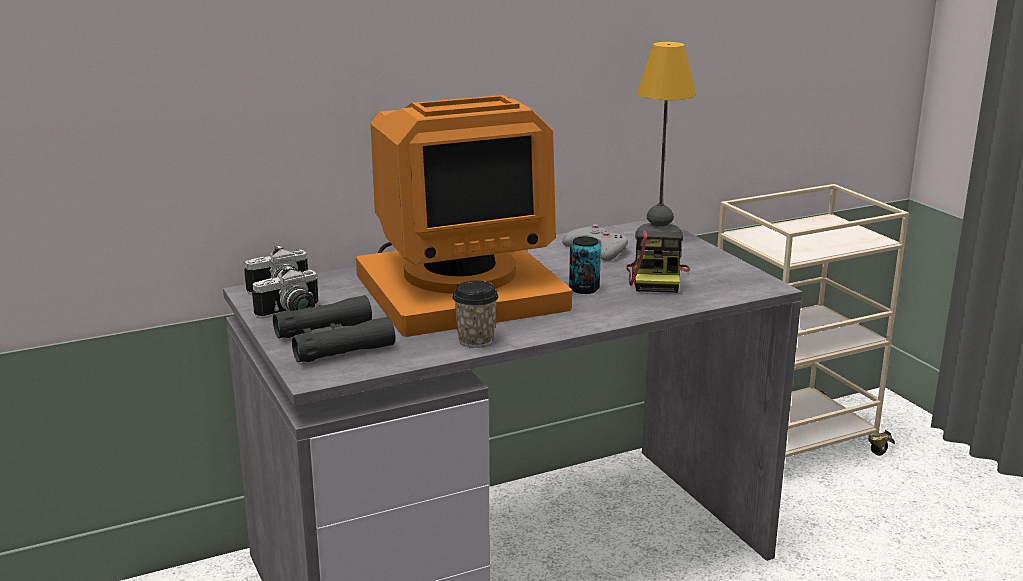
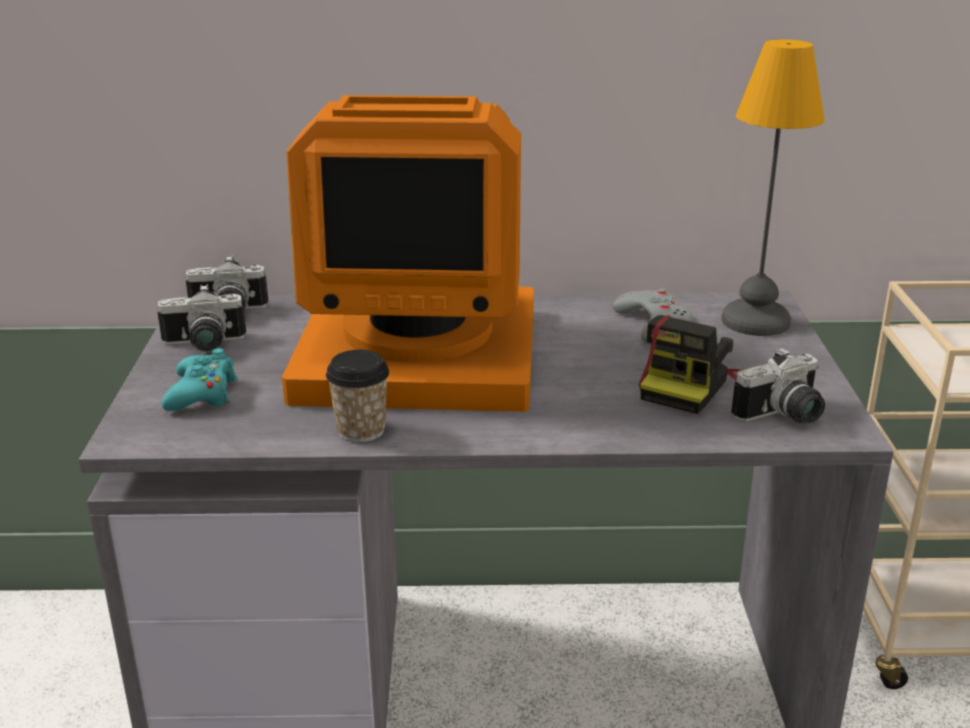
camera: 25 degrees right, 5 degrees up
black binoculars [273,295,395,362] -> turquoise game controller [162,348,238,411]
can [569,236,601,294] -> none
none -> camera [731,347,825,424]

